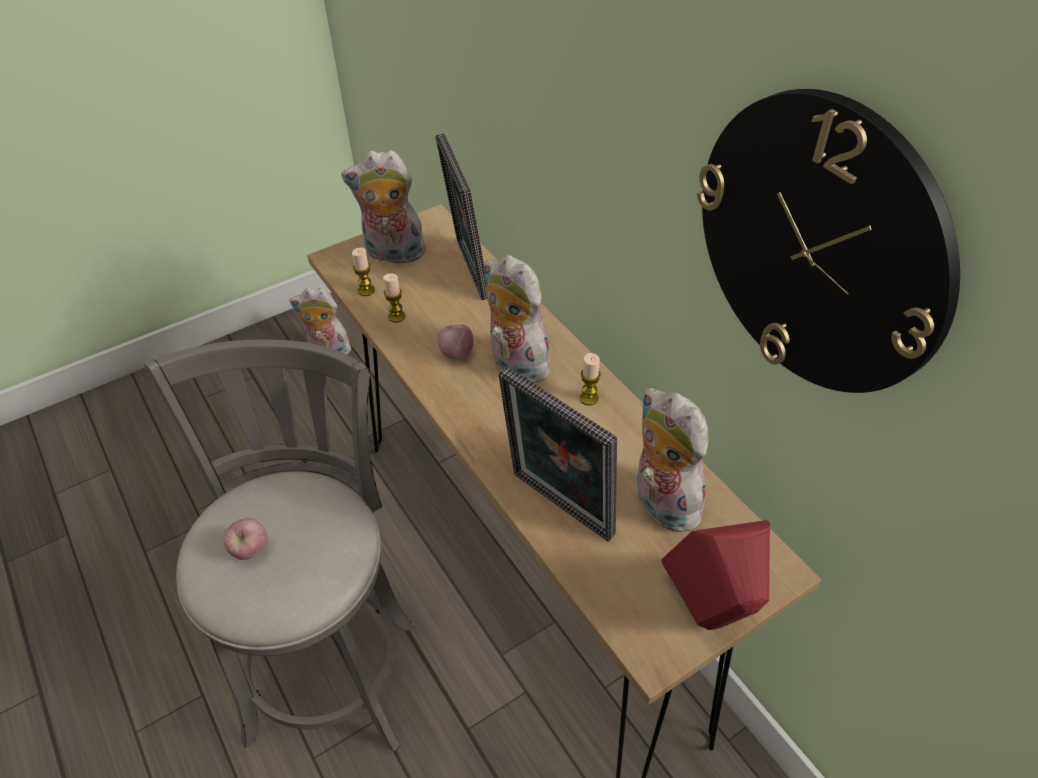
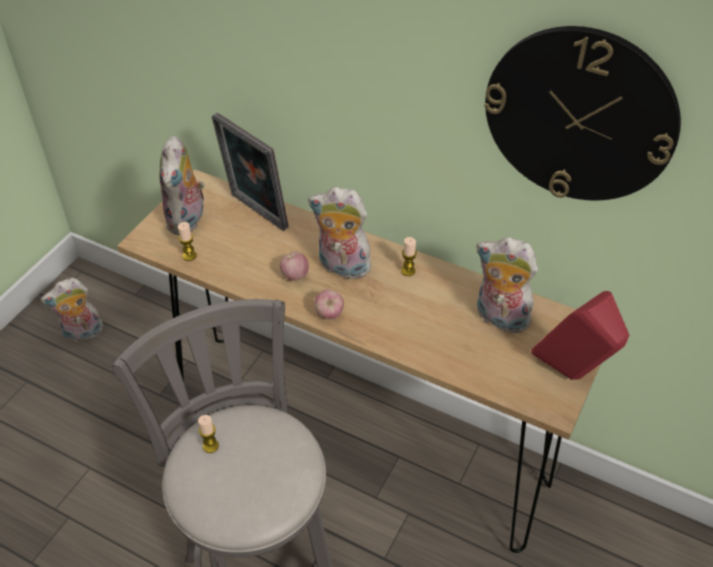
camera: 30 degrees left, 0 degrees up
apple [224,518,267,560] -> apple moved to [314,289,344,319]
plush toy [341,150,426,264] -> plush toy turned 60 degrees counterclockwise [160,136,205,235]
candle [383,273,405,323] -> candle moved to [198,415,219,453]
picture frame [498,367,617,542] -> none

